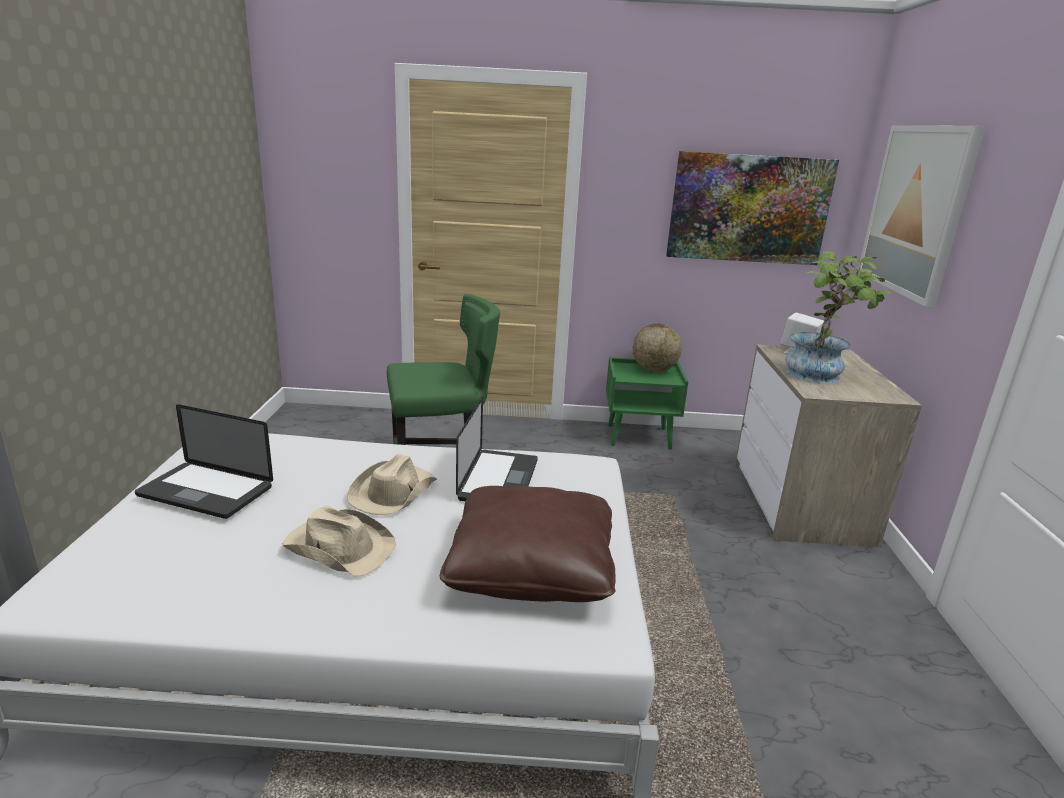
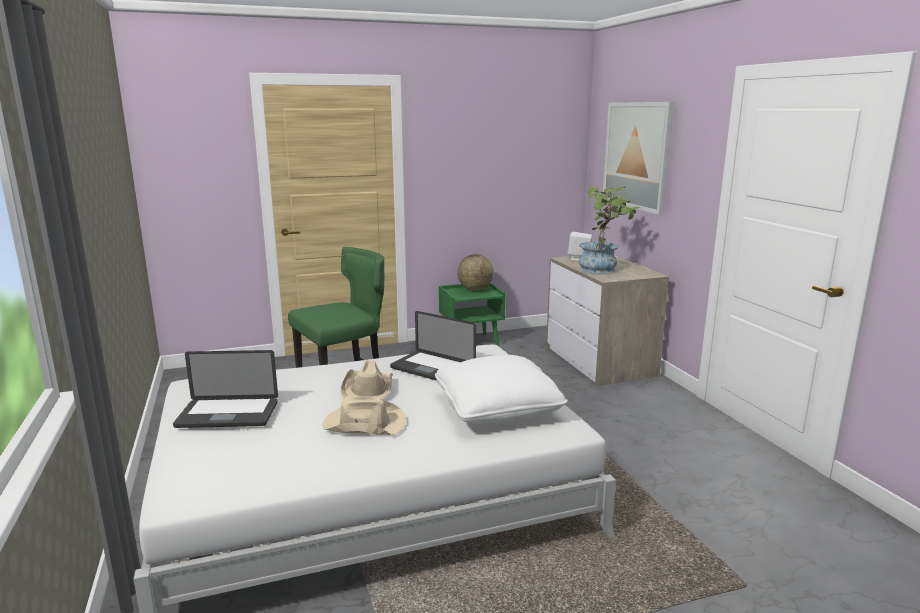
camera: 20 degrees left, 5 degrees down
brown pillow [440,486,616,602] -> white pillow [435,355,568,424]
laptop [456,397,538,501] -> laptop turned 135 degrees clockwise [390,311,476,381]
picture [666,151,839,265] -> none

